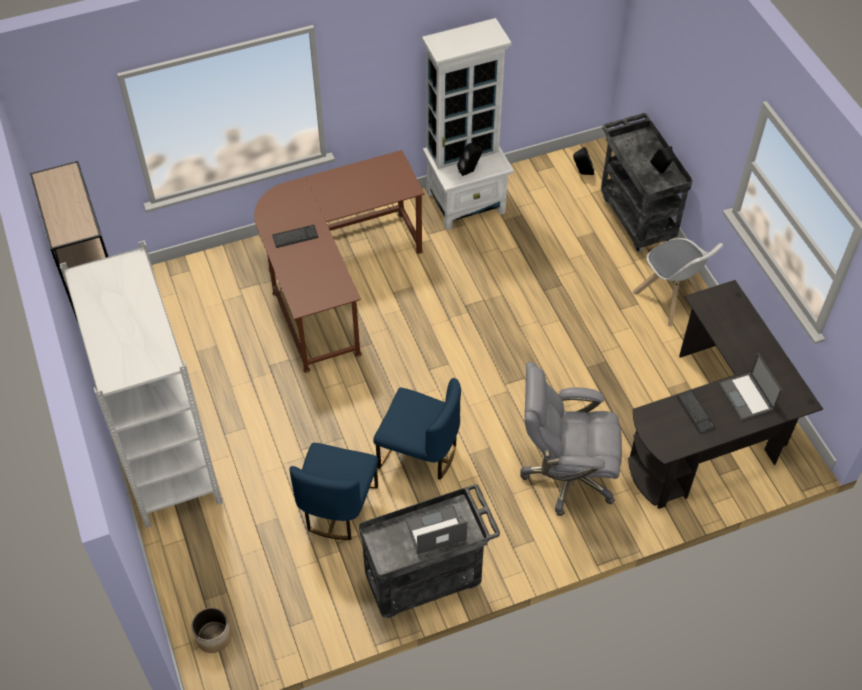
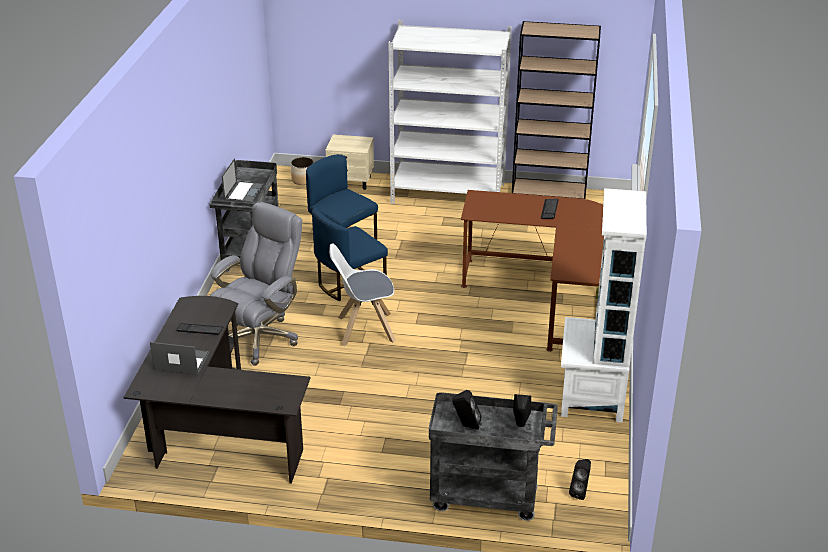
camera: 120 degrees right, 20 degrees down
black speaker [457,143,483,176] -> black speaker moved to [513,394,531,427]
chair [633,238,723,327] -> chair moved to [329,244,396,346]
none -> beige nightstand [326,134,374,190]

